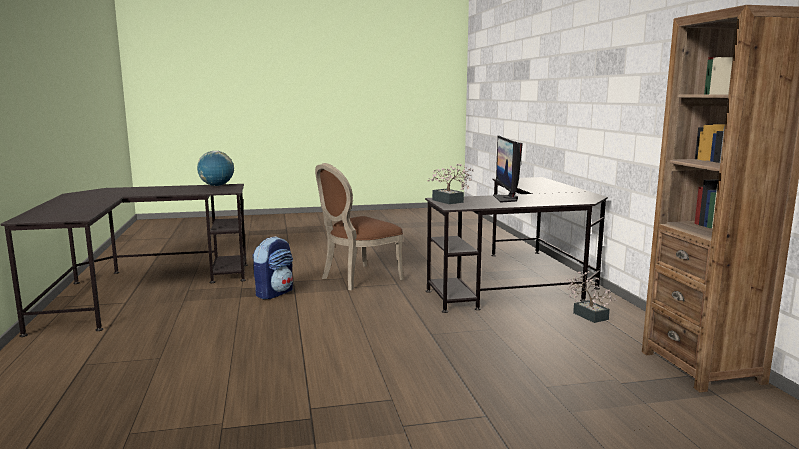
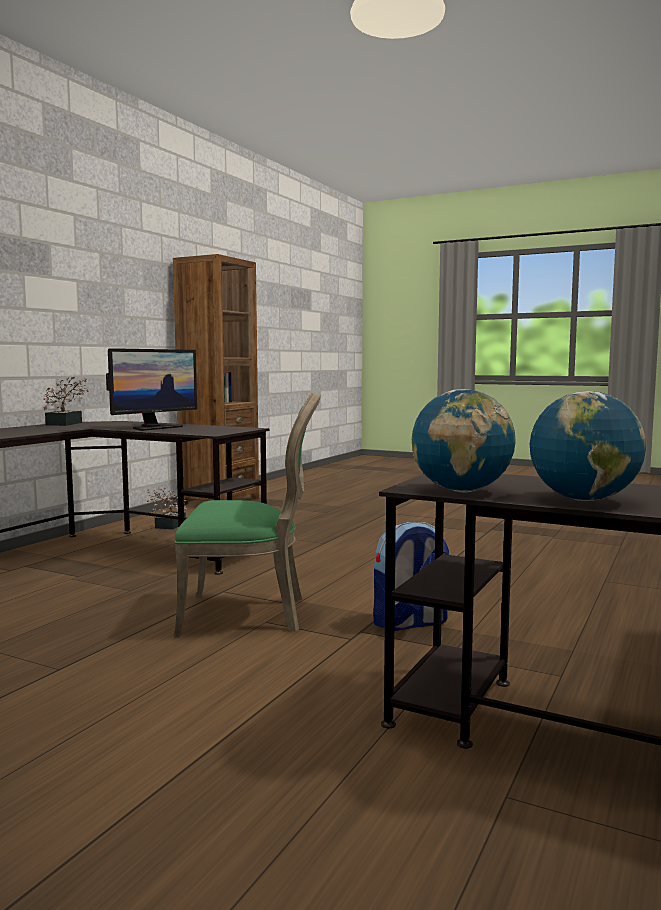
camera: 140 degrees left, 5 degrees down
brown chair [315,163,404,291] -> green chair [174,392,321,637]
potted plant [427,164,473,204] -> potted plant moved to [43,376,89,426]
none -> globe [530,391,646,501]

